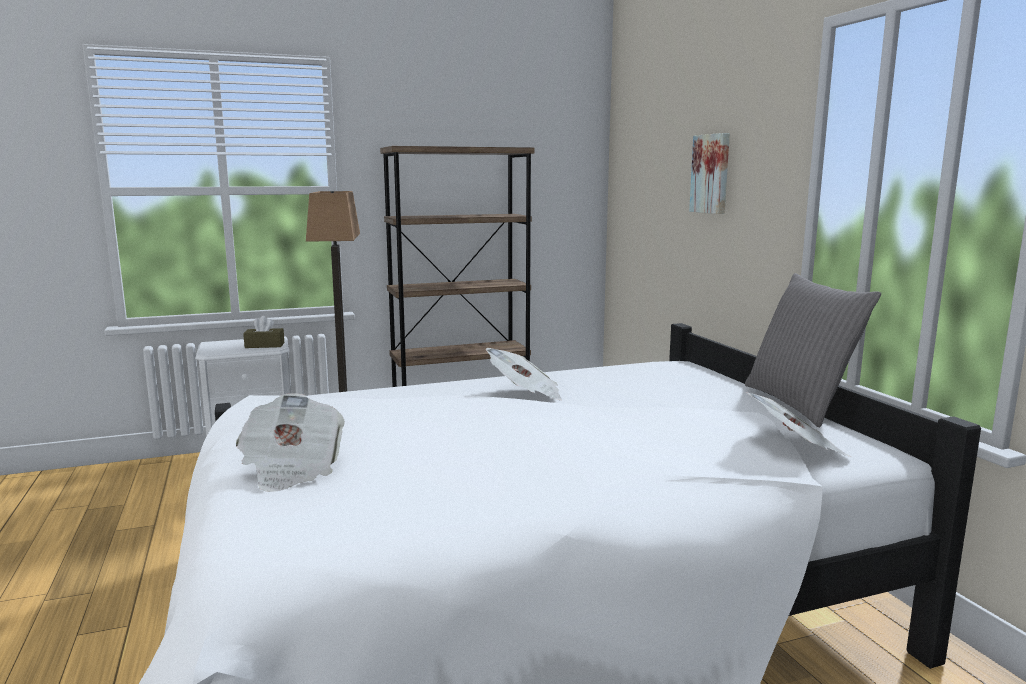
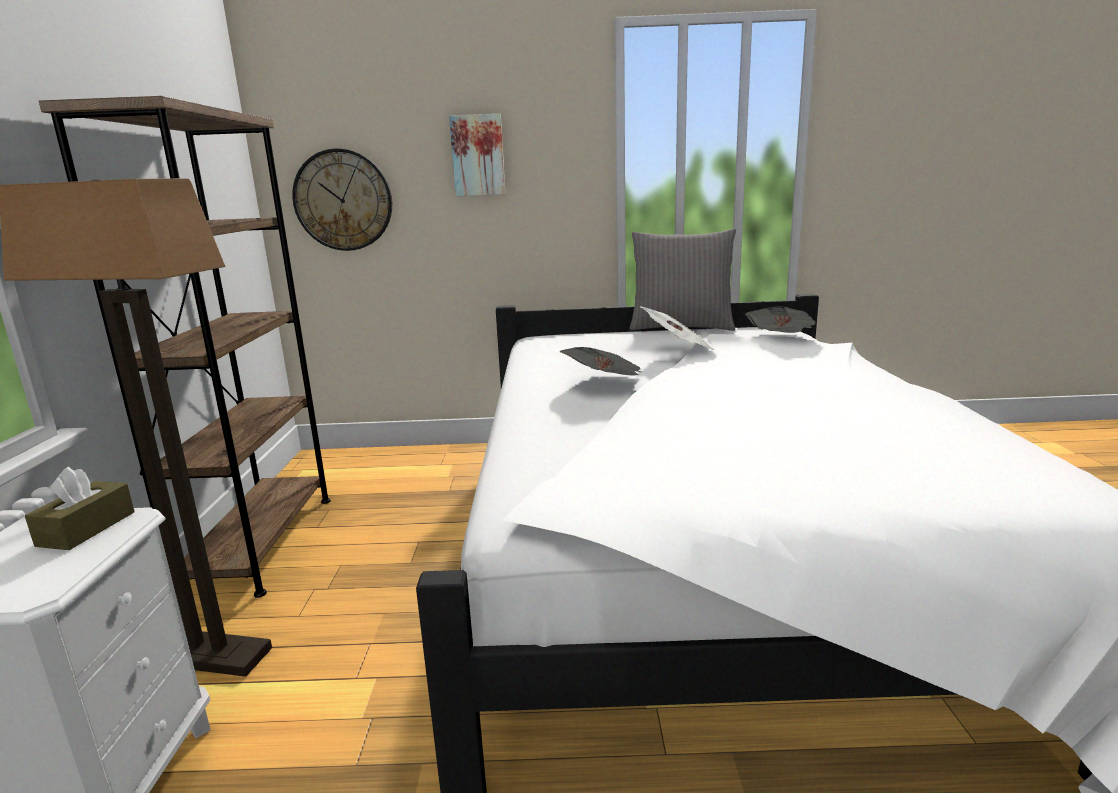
camera: 70 degrees left, 5 degrees up
newspaper [236,393,345,492] -> newspaper moved to [640,306,715,350]
none -> wall clock [292,149,392,251]

